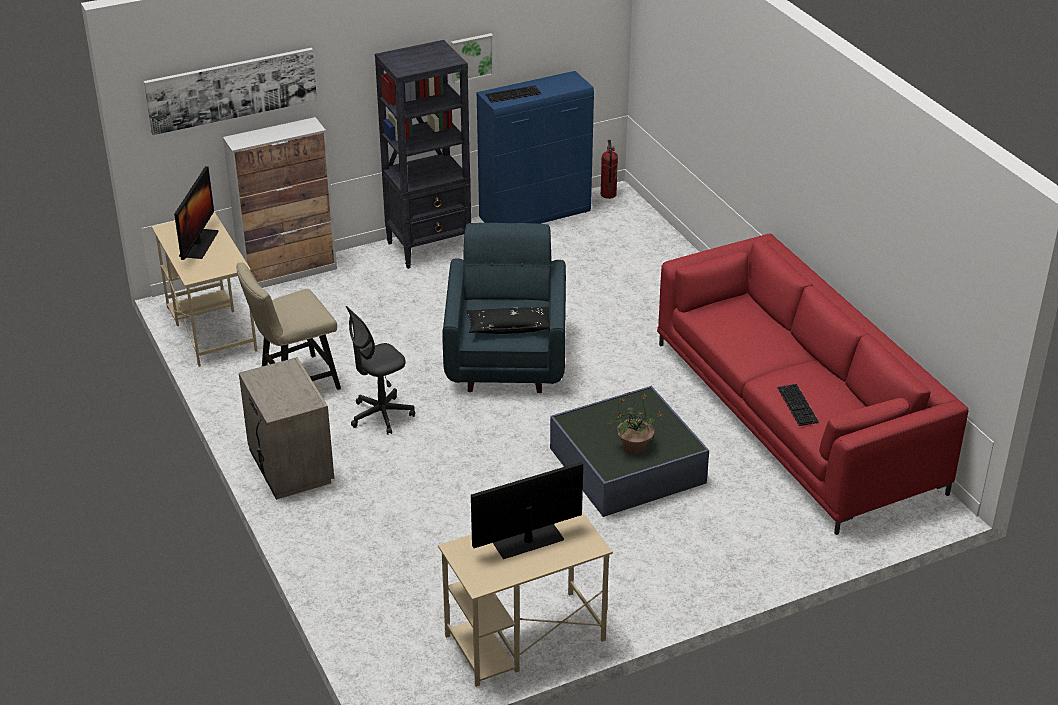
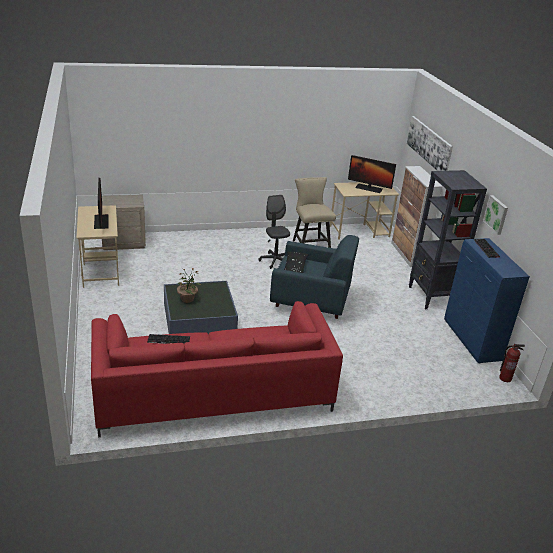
camera: 100 degrees right, 5 degrees down
beige nightstand [239,357,334,500] -> beige nightstand moved to [102,195,146,250]

